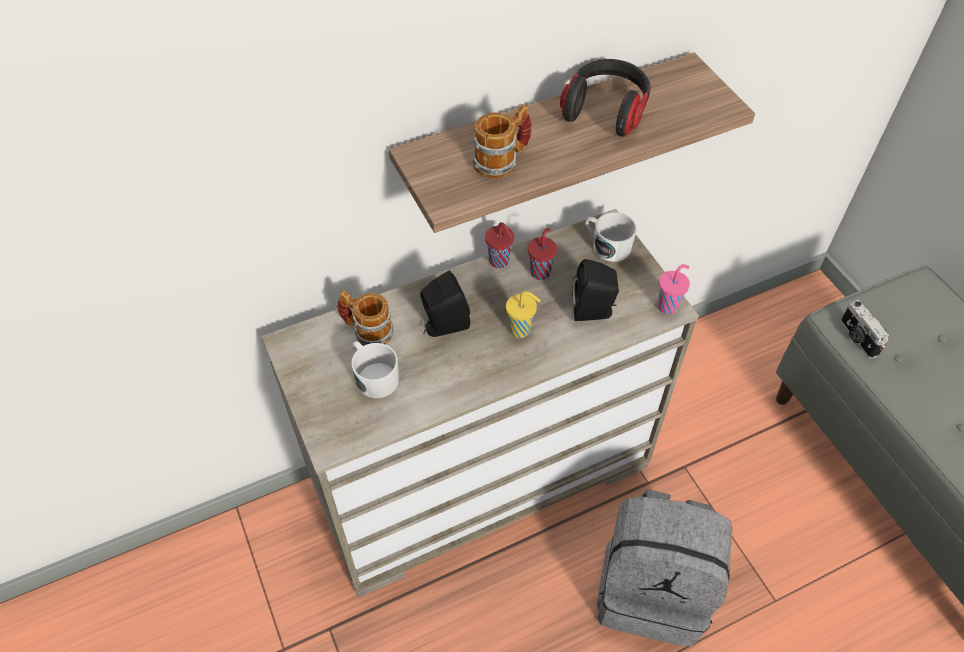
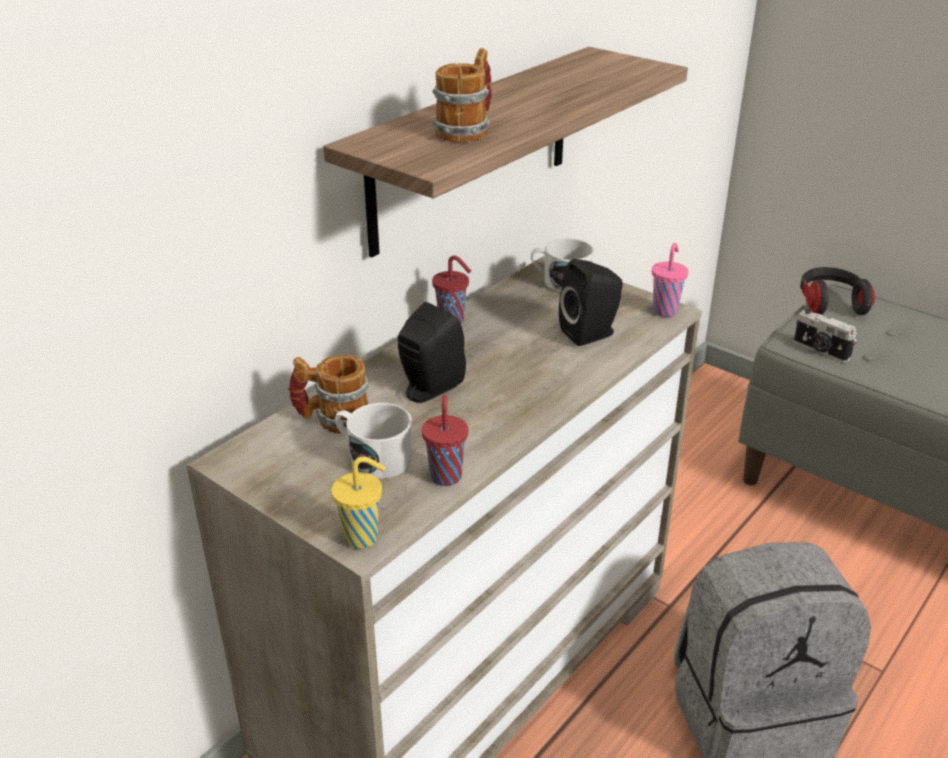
camera: 25 degrees left, 20 degrees down
yellow cup [506,291,541,338] -> yellow cup moved to [331,457,386,549]
red cup [528,228,557,280] -> red cup moved to [422,395,468,486]
headphones [560,59,650,137] -> headphones moved to [800,267,875,315]

